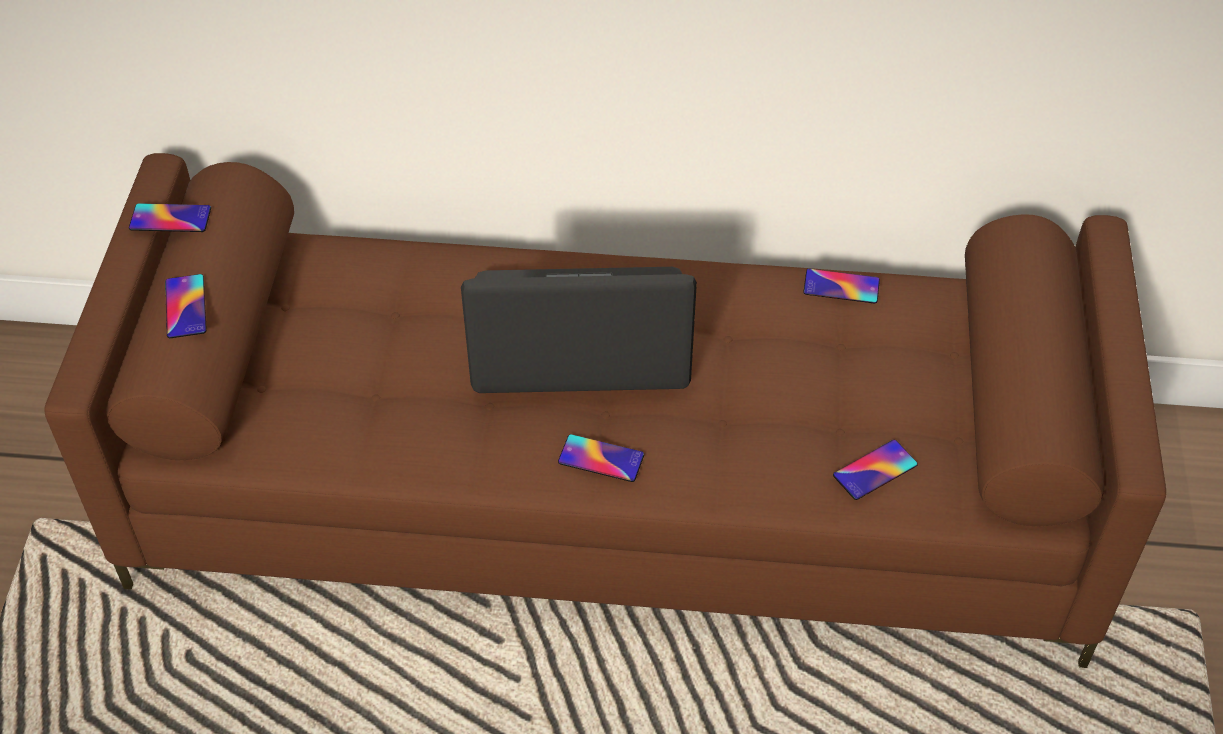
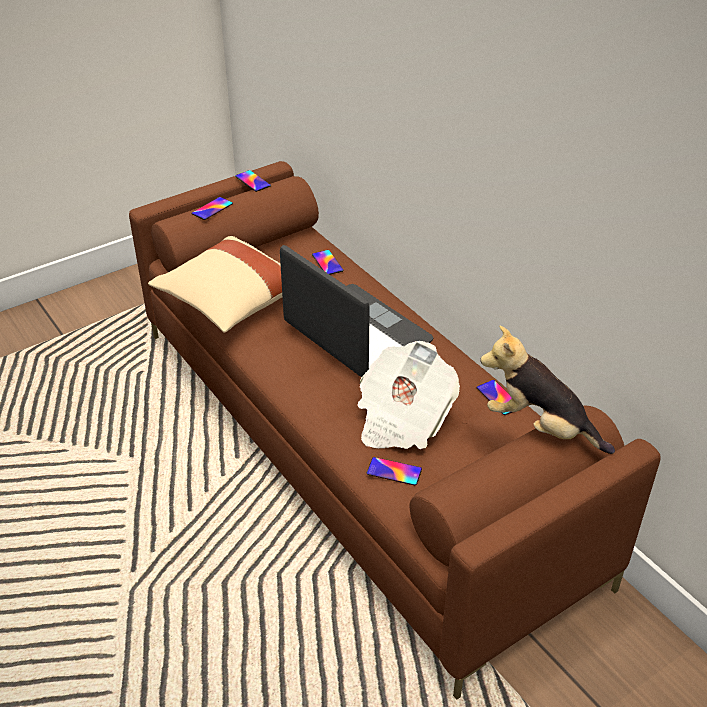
camera: 50 degrees right, 10 degrees down
phone [558,434,644,482] -> phone moved to [312,250,344,275]
none -> beige pillow [148,236,282,333]
none -> newspaper [358,341,460,449]
none -> plush toy [480,326,615,454]

